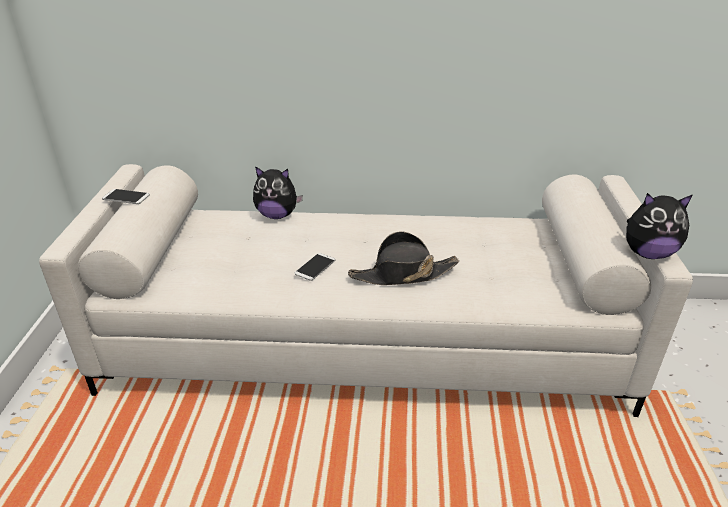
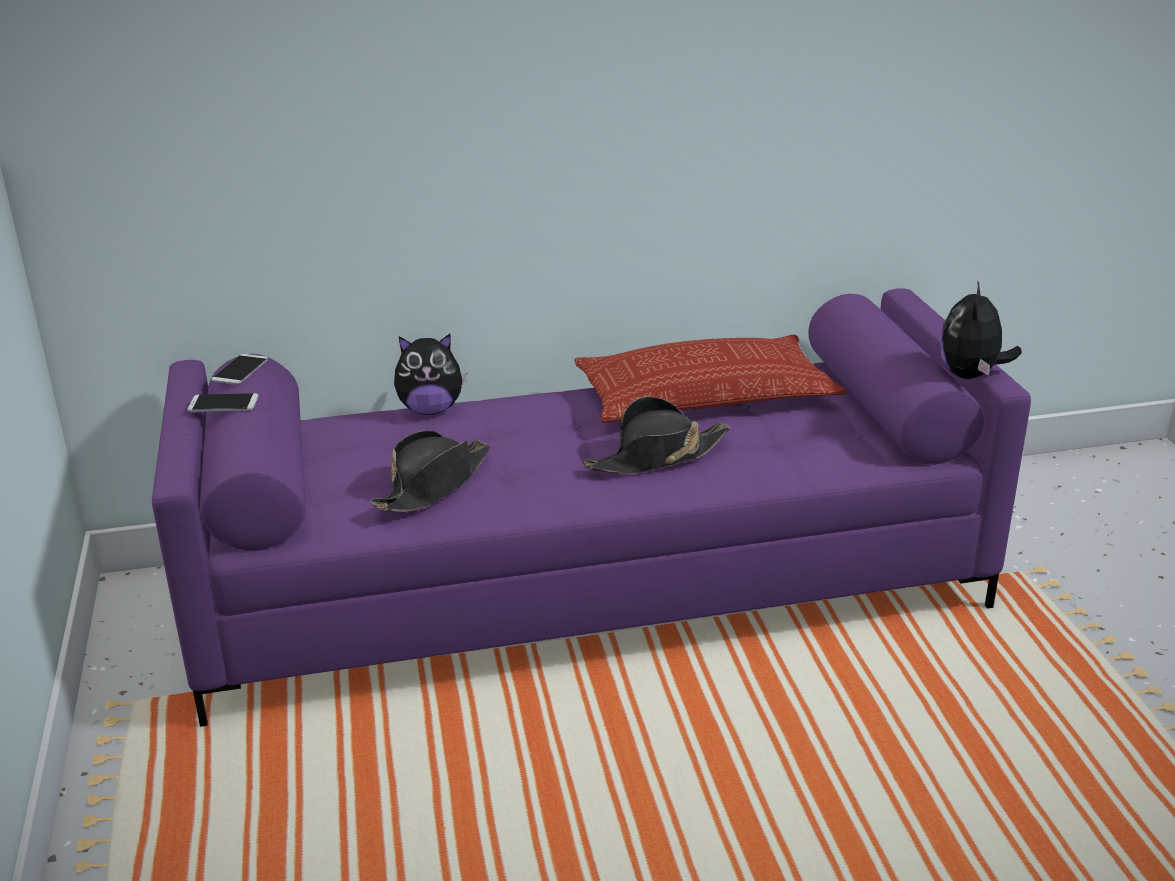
camera: 15 degrees left, 5 degrees down
white sofa [39,164,693,417] -> purple sofa [152,288,1031,727]
phone [295,253,335,281] -> phone moved to [211,354,268,385]
plush toy [626,193,692,259] -> plush toy turned 120 degrees clockwise [939,280,1022,379]
none -> black hat [370,430,490,512]
none -> pillow [574,335,846,423]

